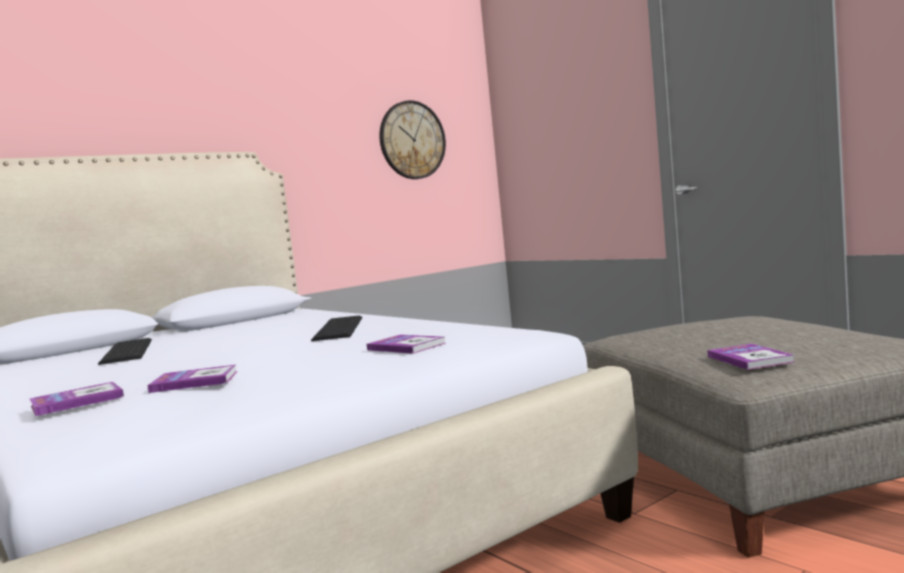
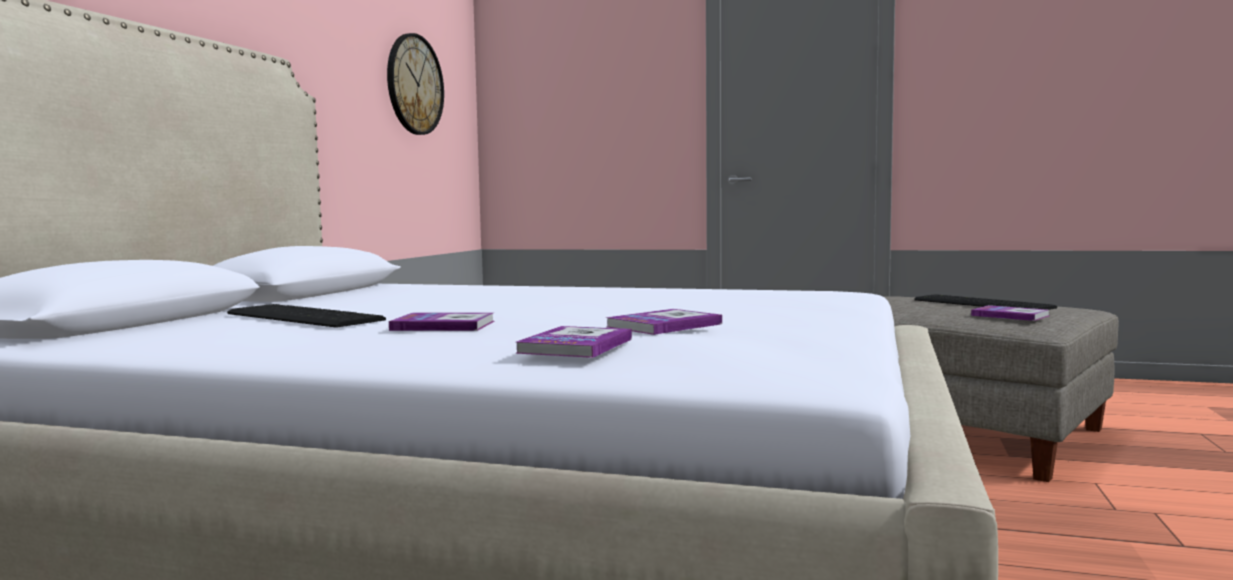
camera: 35 degrees left, 0 degrees up
keyboard [311,316,362,341] -> keyboard moved to [914,294,1057,310]
book [367,334,446,354] -> book moved to [389,313,494,331]

